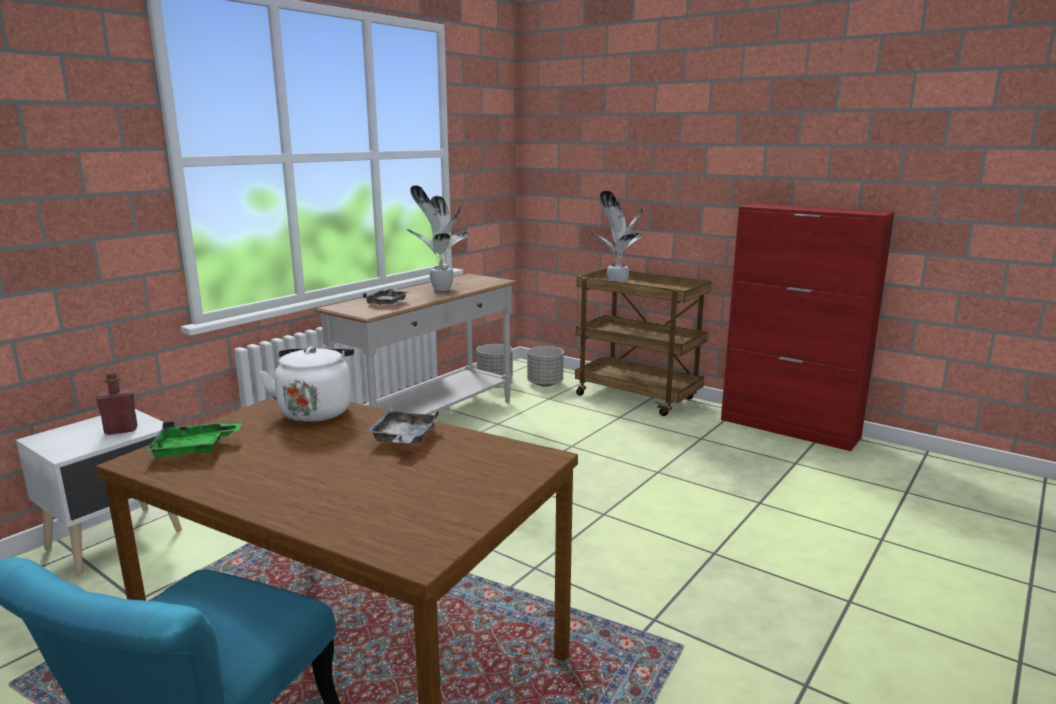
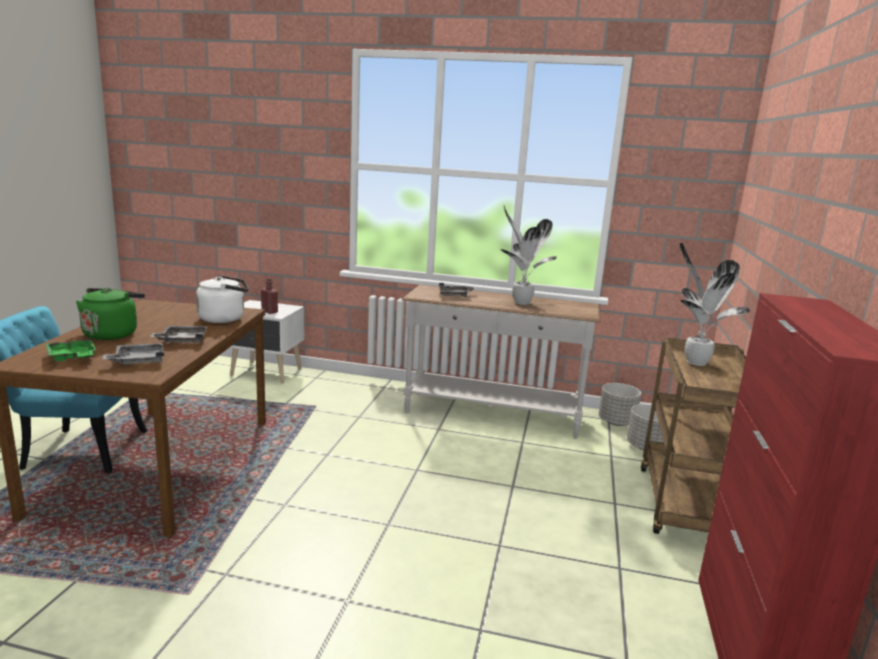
camera: 65 degrees right, 0 degrees up
green tray [145,421,242,457] -> green tray moved to [46,336,96,362]
none -> green kettle [76,288,145,340]
none -> grey tray [103,343,165,364]

